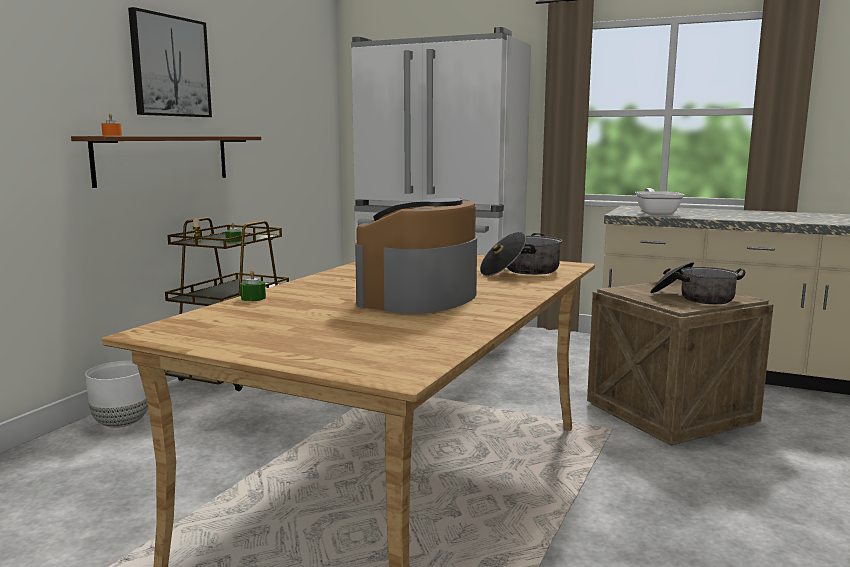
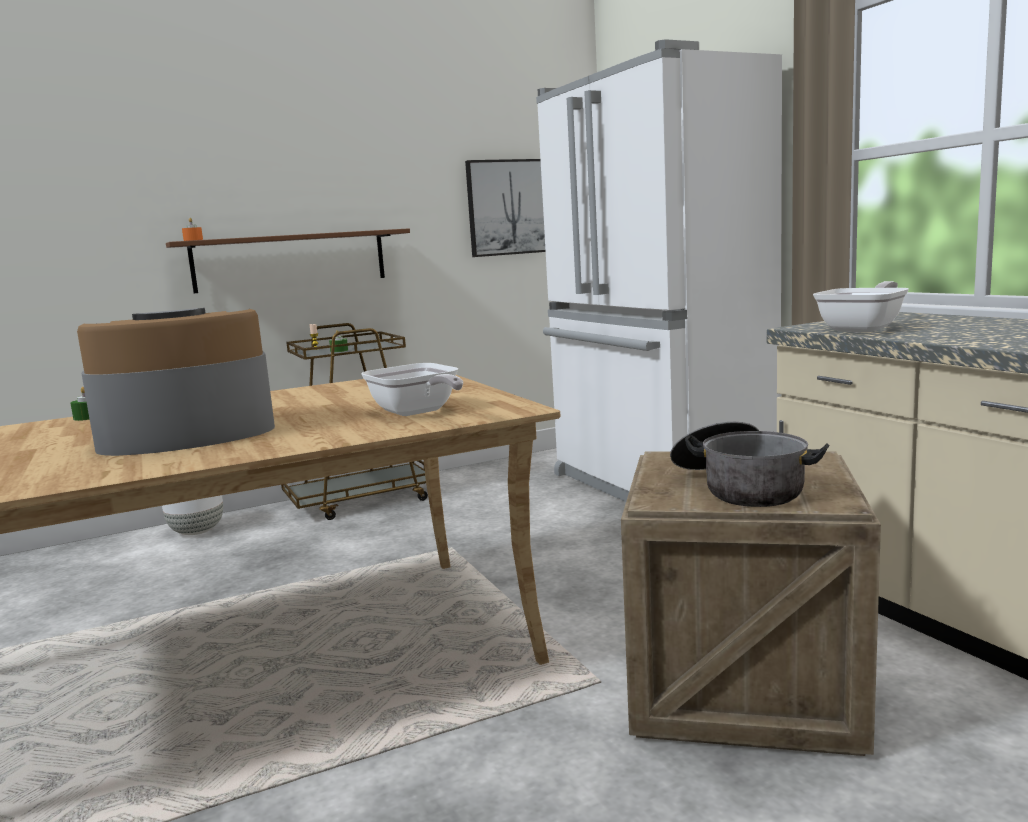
camera: 40 degrees right, 0 degrees up
picture [128,7,212,117] -> picture moved to [465,159,546,257]
cooking pot [480,232,562,276] -> frying pan [361,363,463,416]

